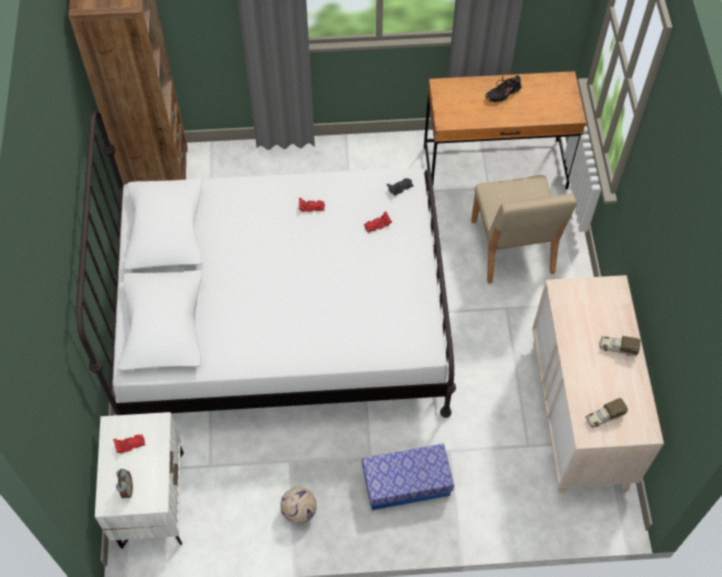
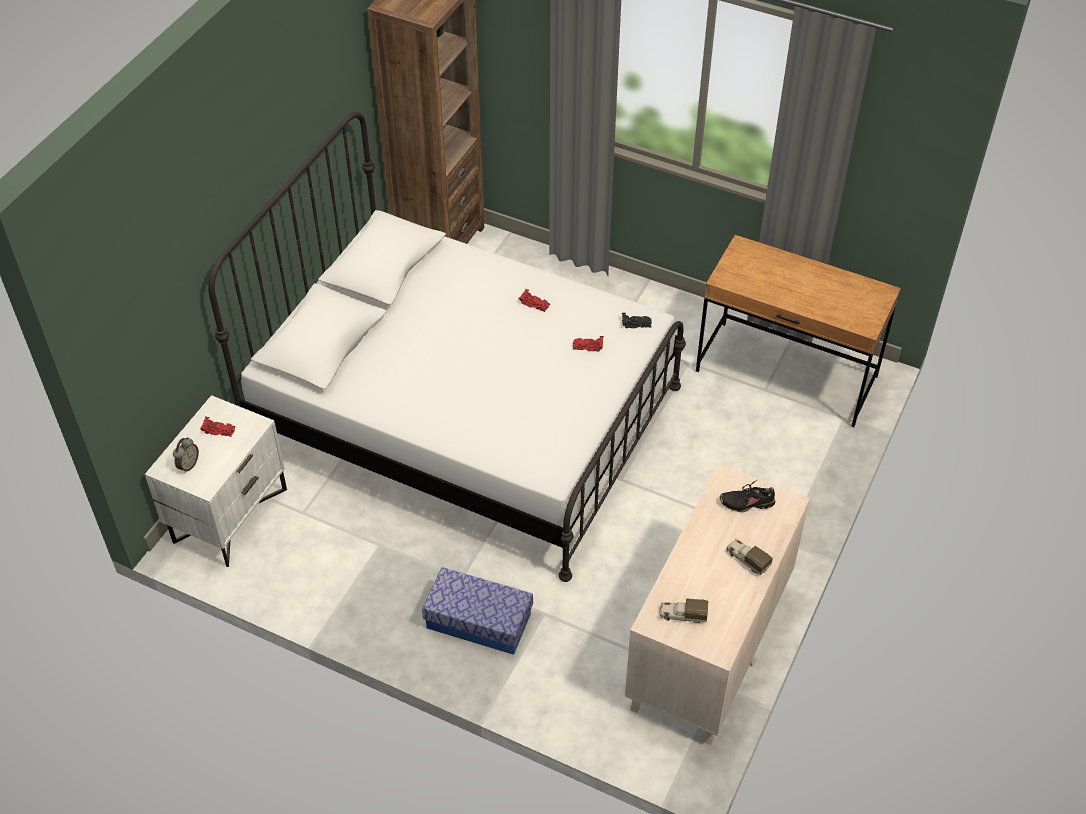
camera: 30 degrees right, 10 degrees down
football [280,487,317,524] -> none
beige chair [471,175,577,284] -> none
black shoe [485,75,521,103] -> black shoe moved to [720,480,775,512]

